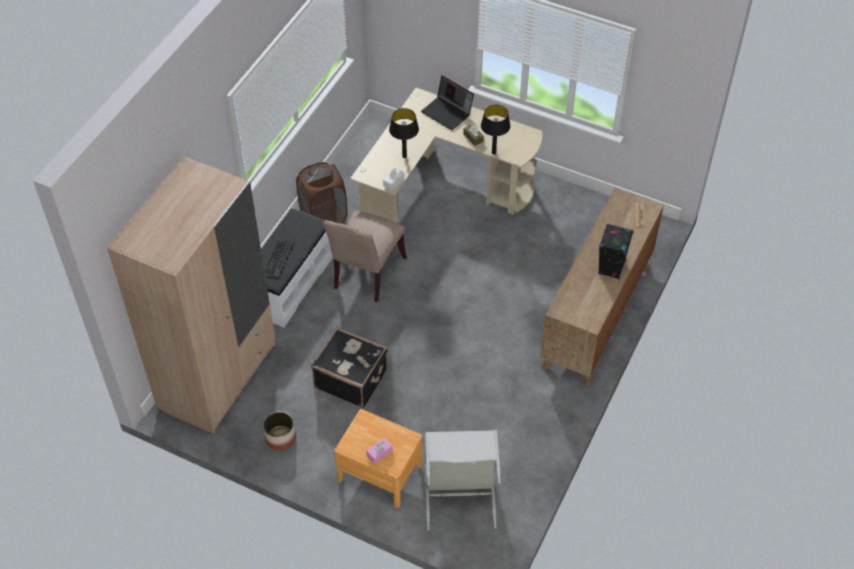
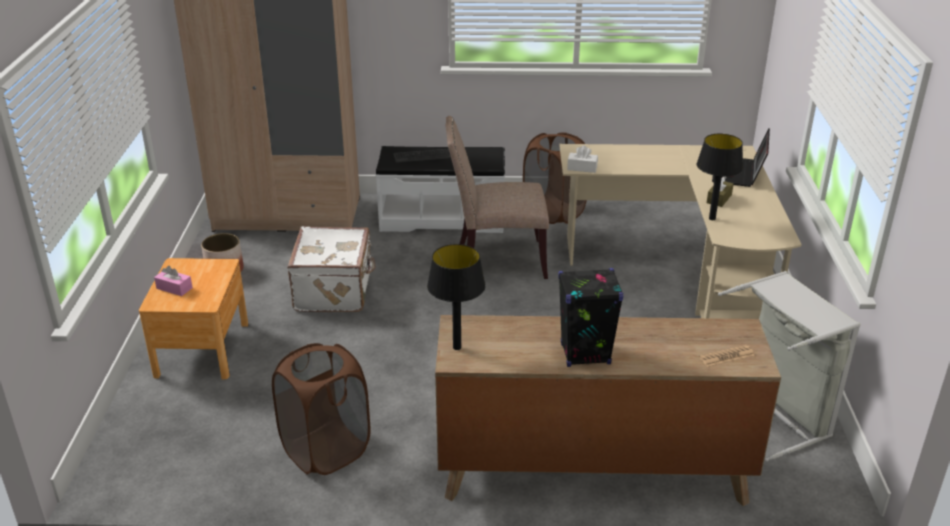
camera: 65 degrees right, 20 degrees down
black suitcase [311,327,388,408] -> white suitcase [287,226,376,312]
black table lamp [389,108,419,158] -> black table lamp moved to [427,244,486,350]
grey laundry basket [425,430,501,530] -> grey laundry basket moved to [718,271,861,462]
none -> brown laundry basket [272,343,370,475]

